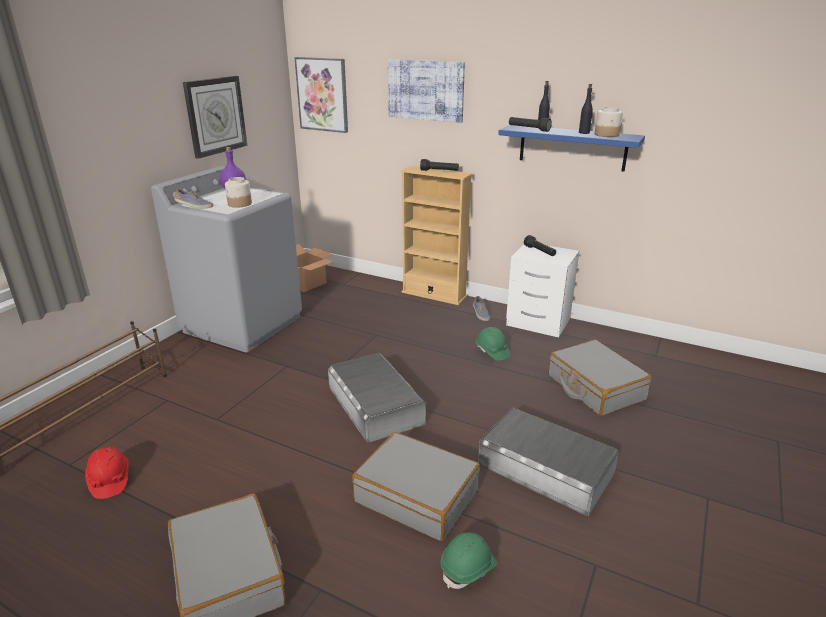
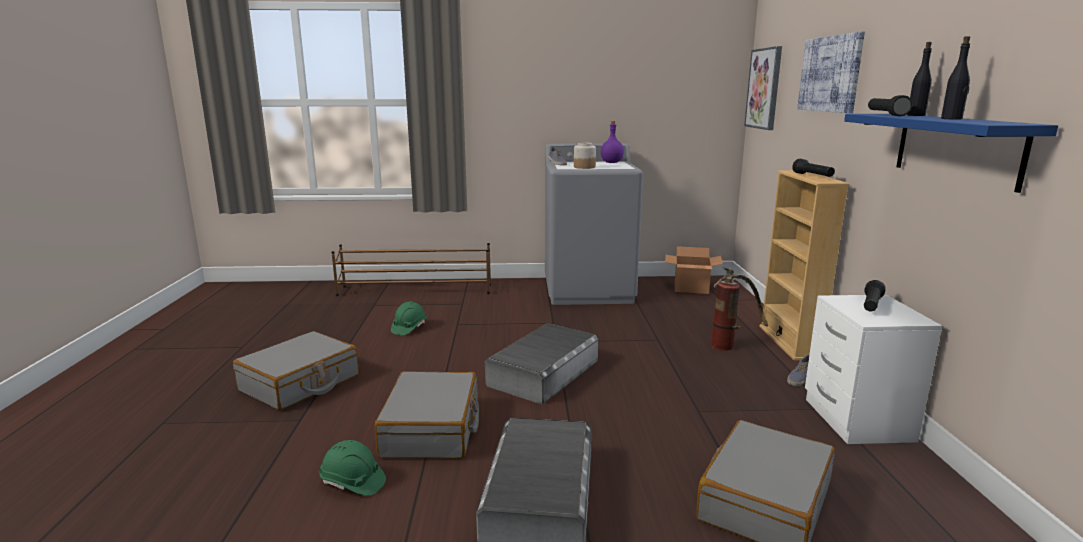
camera: 60 degrees right, 10 degrees down
red hard hat [85,447,129,499] -> none
wall clock [183,76,247,159] -> none
green hard hat [476,327,510,361] -> green hard hat moved to [391,302,427,335]
jar [595,107,623,137] -> none
none -> fire extinguisher [711,267,768,351]

